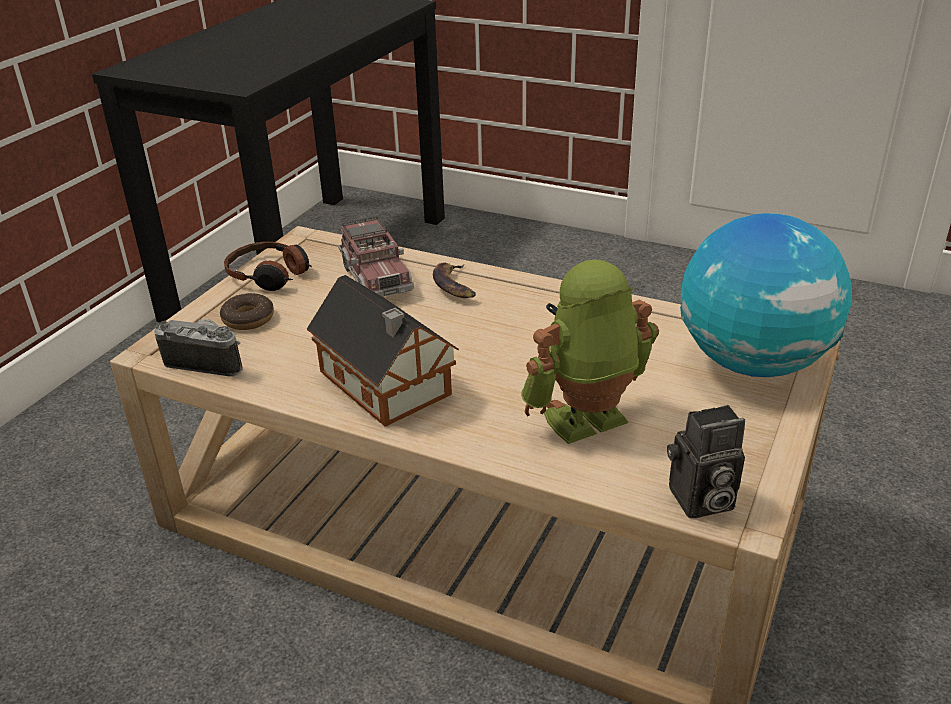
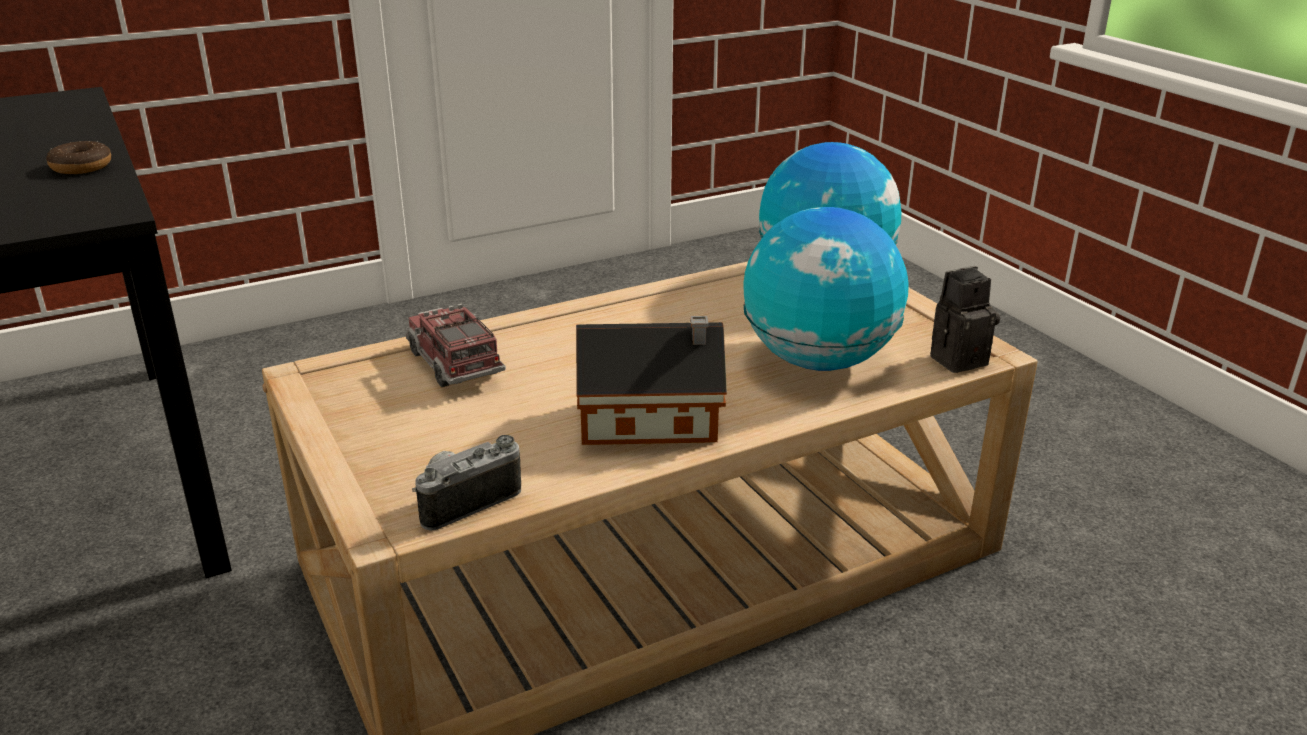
camera: 55 degrees left, 5 degrees down
donut [220,293,274,330] -> donut moved to [46,141,111,174]
headphones [224,242,312,291] -> none
toy truck [338,217,414,297] -> toy truck turned 135 degrees counterclockwise [405,304,506,387]
banana [433,263,476,298] -> none
toy robot [521,260,659,444] -> globe [743,207,909,371]
camera [667,405,745,518] -> camera turned 135 degrees counterclockwise [930,266,1000,373]

